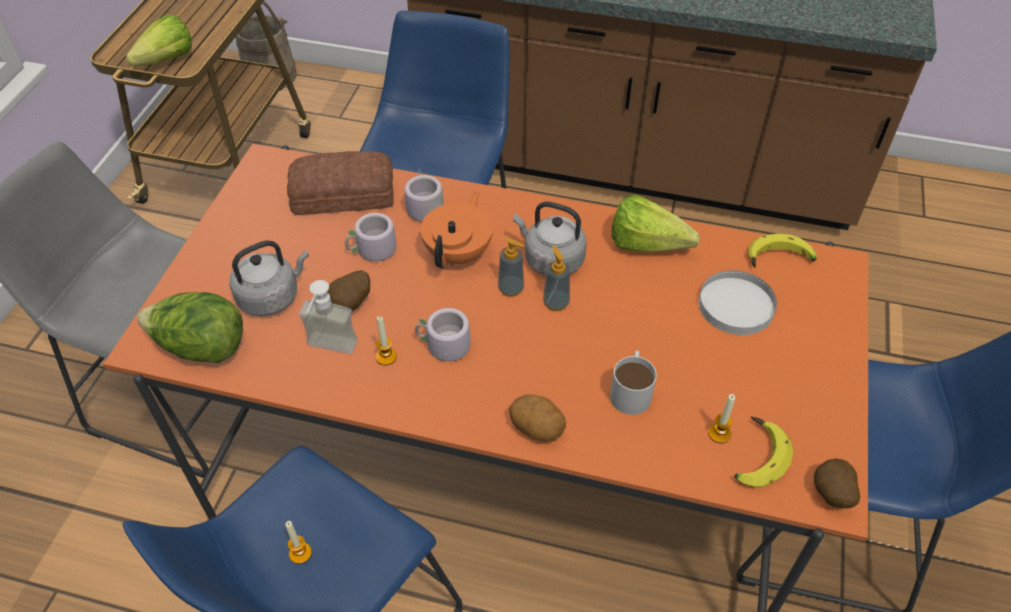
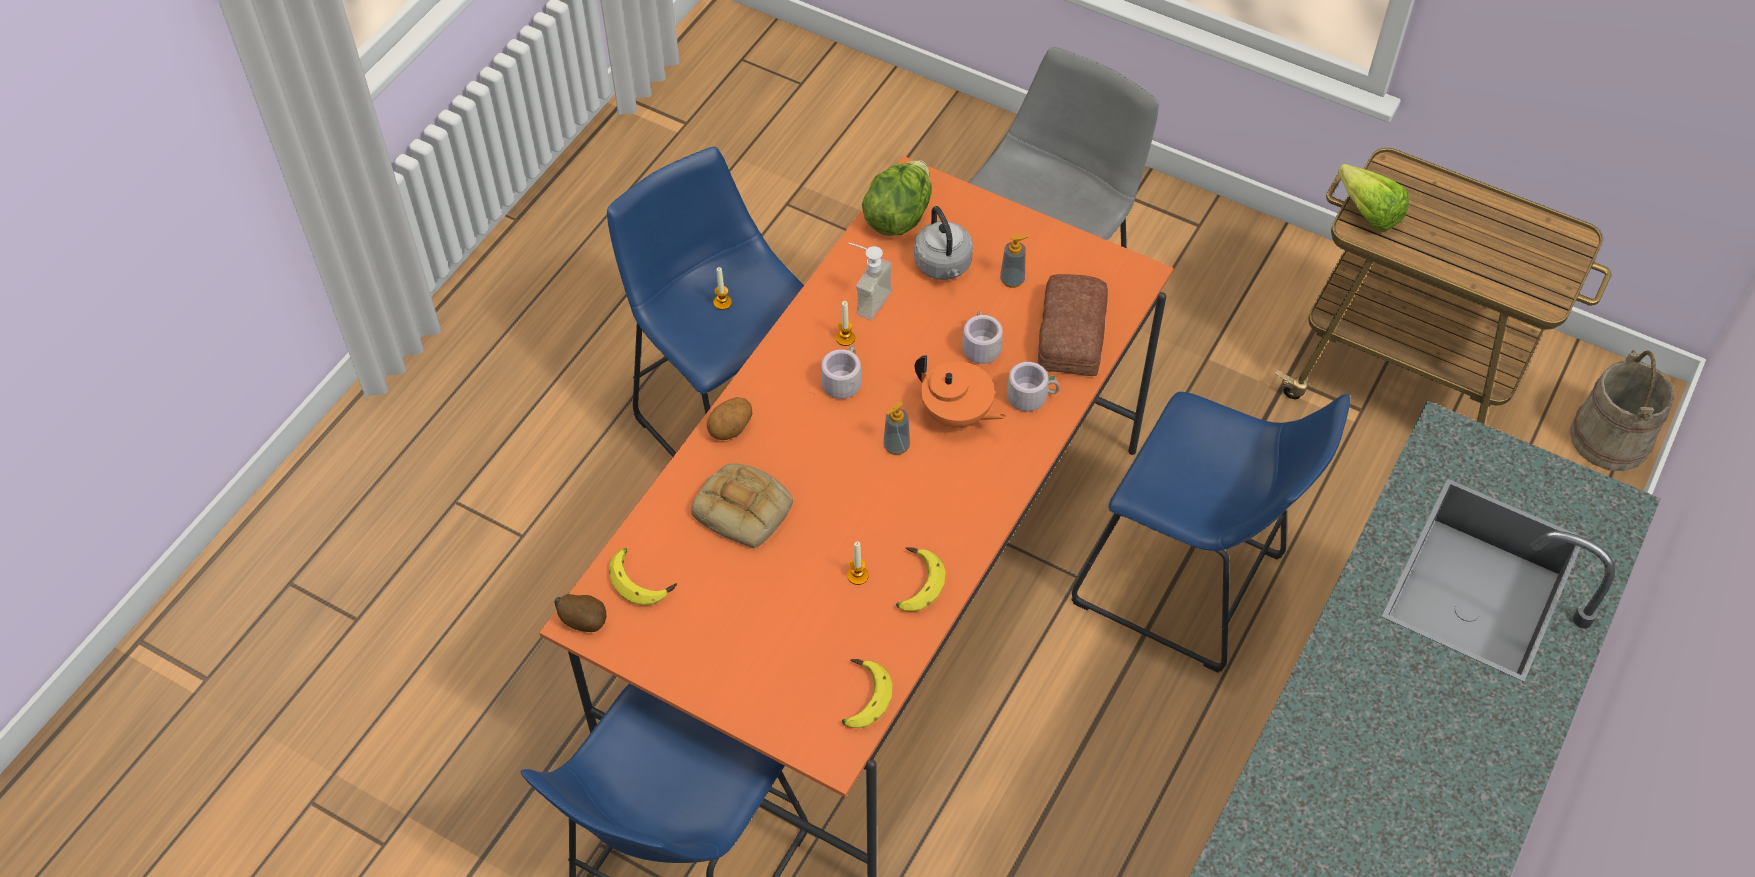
camera: 105 degrees right, 5 degrees up
potato [327,270,370,311] -> none
grey kettle [513,201,587,276] -> none
soap dispenser [543,246,570,311] -> soap dispenser moved to [1000,235,1029,288]
white mug [610,350,657,415] -> bread [691,463,793,549]
lettuce [611,195,700,252] -> banana [896,547,946,612]
white plate [699,270,777,335] -> none
candle [708,394,735,443] -> candle moved to [847,541,868,585]

